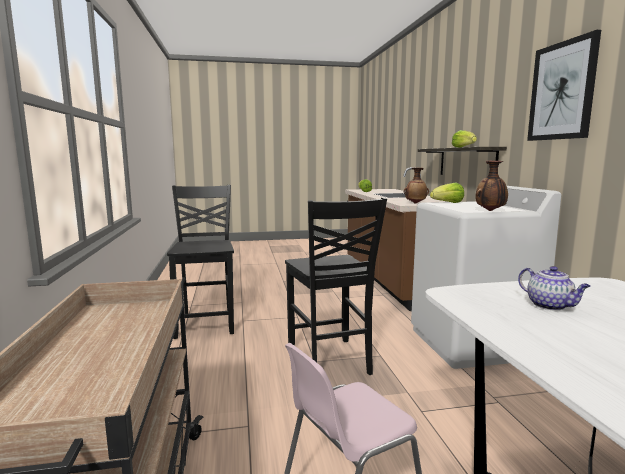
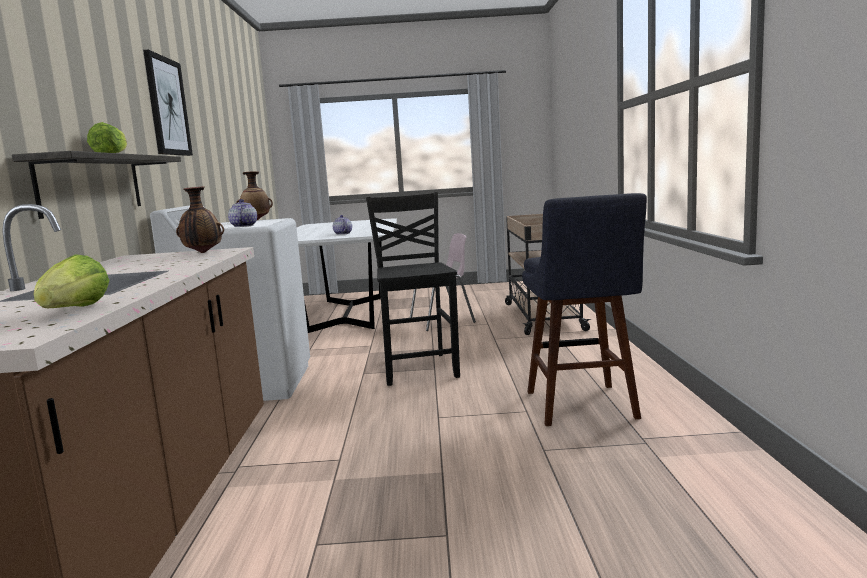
camera: 170 degrees left, 0 degrees up
black chair [167,185,234,339] -> blue stool [522,193,647,426]
lettuce [430,183,464,203] -> teapot [228,199,257,227]

